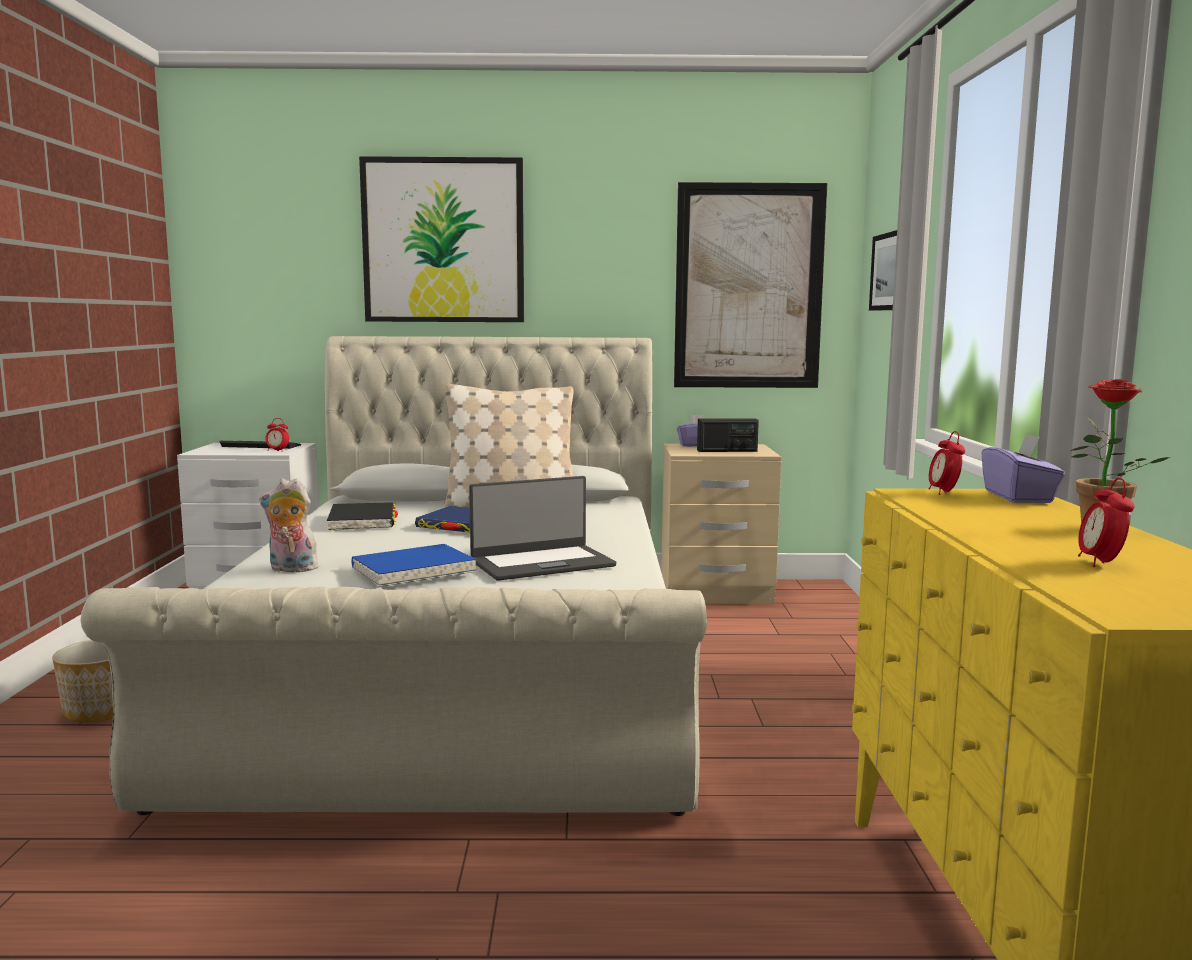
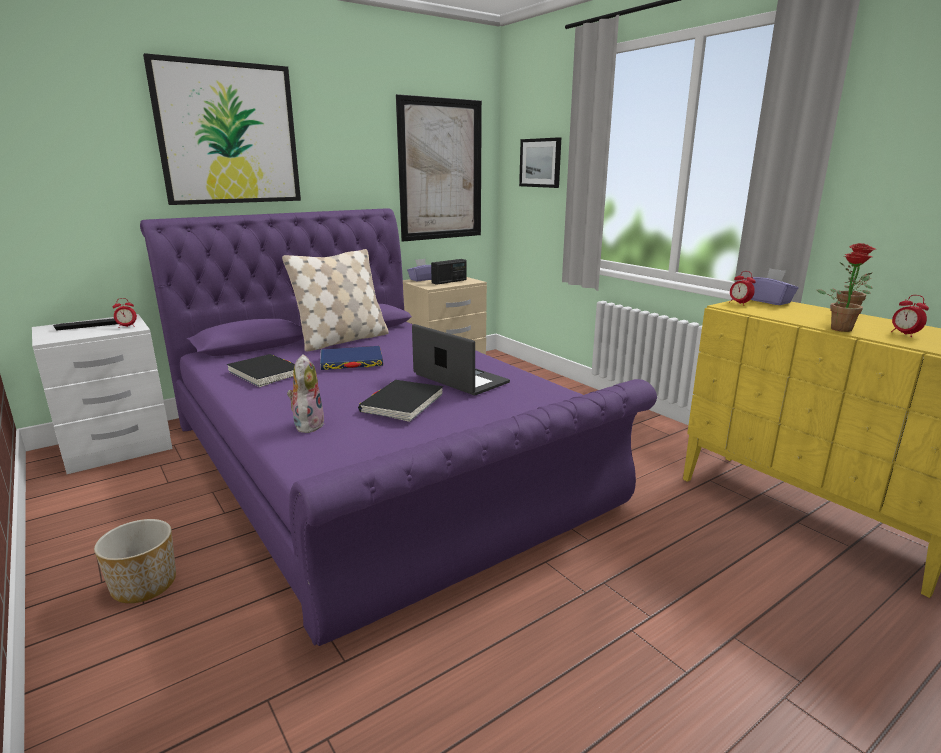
camera: 35 degrees left, 10 degrees up
beige bed [81,336,707,816] -> purple bed [140,209,657,646]
plush toy [259,478,318,572] -> plush toy turned 120 degrees clockwise [287,354,324,433]
blue book [351,544,477,587] -> black book [358,380,443,422]
laptop [469,476,616,581] -> laptop turned 75 degrees counterclockwise [412,324,510,395]
none -> potted plant [817,252,873,332]

